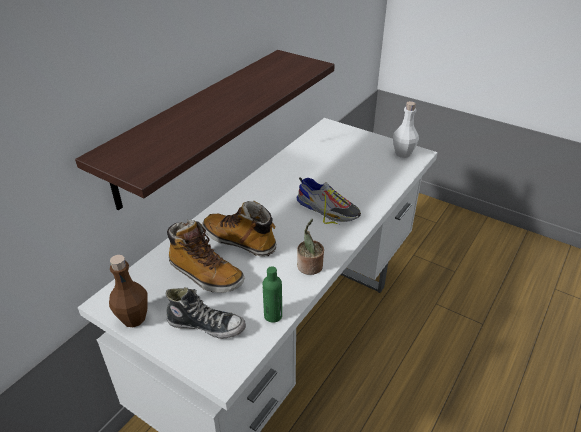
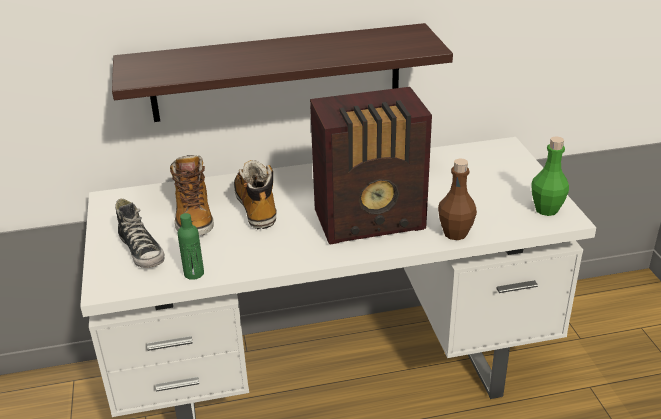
camera: 45 degrees right, 5 degrees down
brown bottle [109,255,148,327] -> brown bottle moved to [438,158,477,240]
shoe [296,177,361,224] -> radio [310,87,432,244]
potted plant [297,219,324,275] -> none
white bottle [393,101,419,158] -> green bottle [531,136,569,216]

